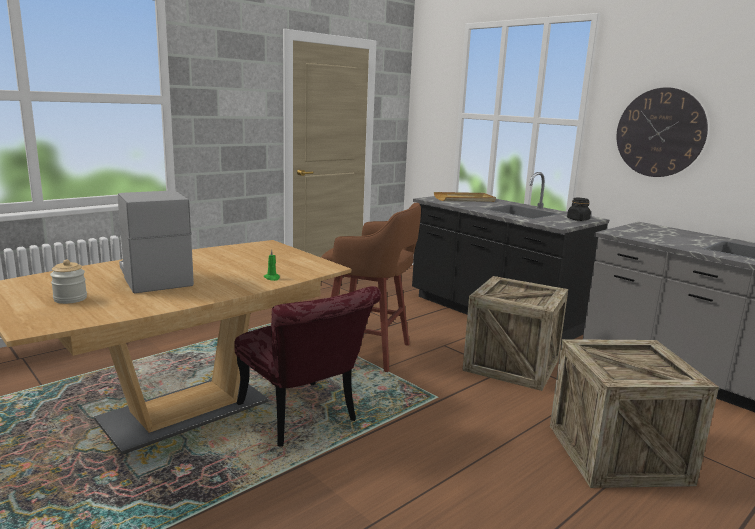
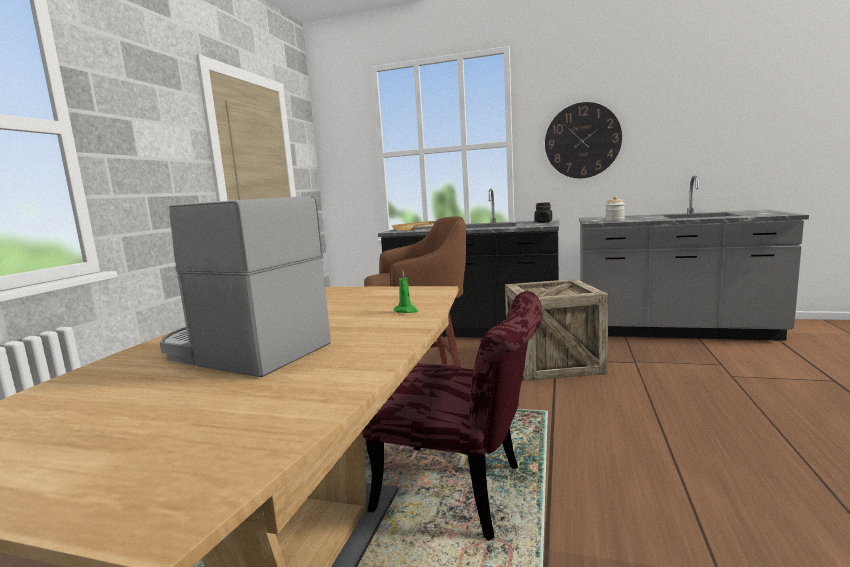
camera: 30 degrees left, 5 degrees down
jar [50,260,87,304] -> jar moved to [605,196,625,222]
crate [550,339,719,488] -> none

